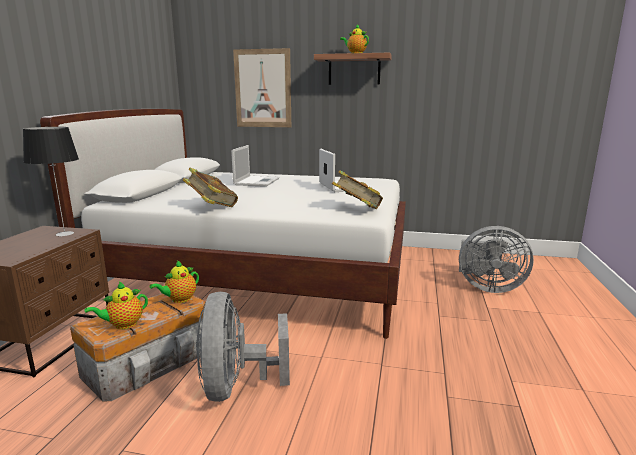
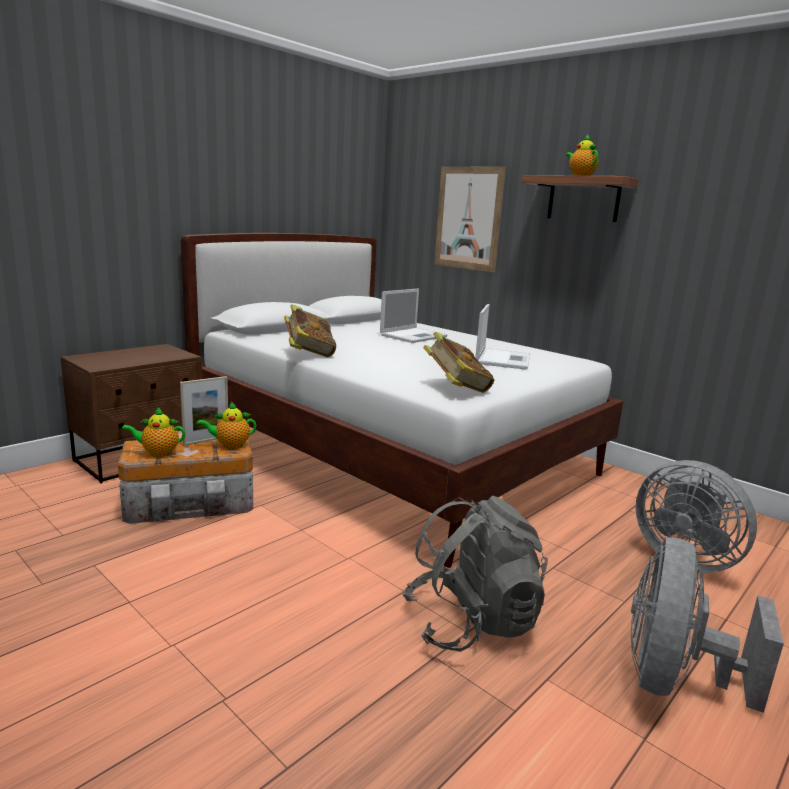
camera: 30 degrees right, 0 degrees up
table lamp [23,127,79,236] -> none
grey fan [196,292,290,402] -> grey fan moved to [631,537,784,713]
none -> picture frame [180,376,228,446]
none -> grey backpack [402,496,548,652]

